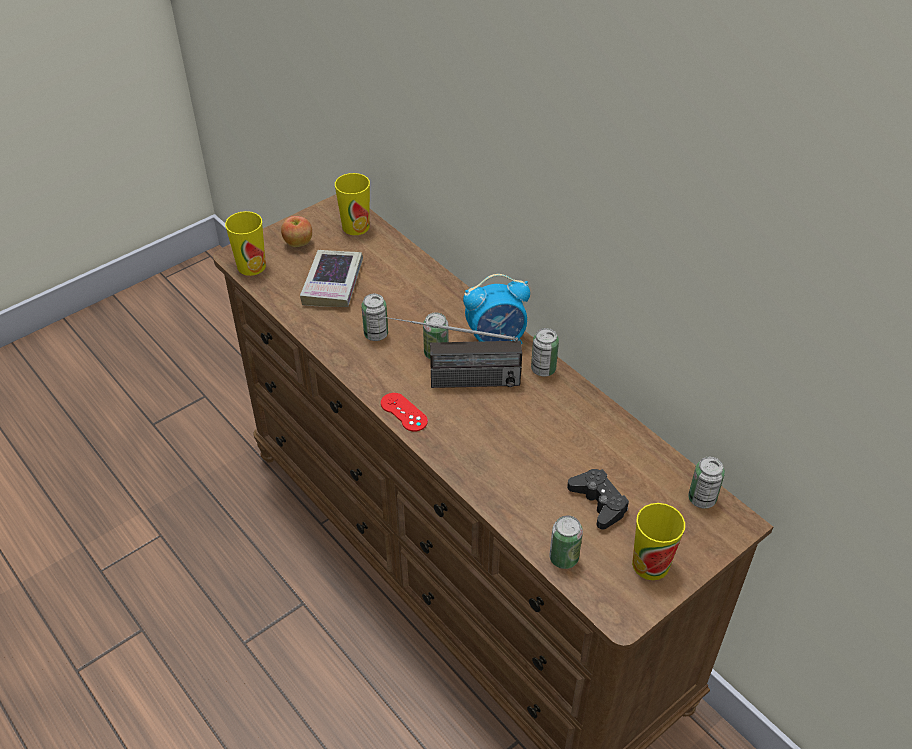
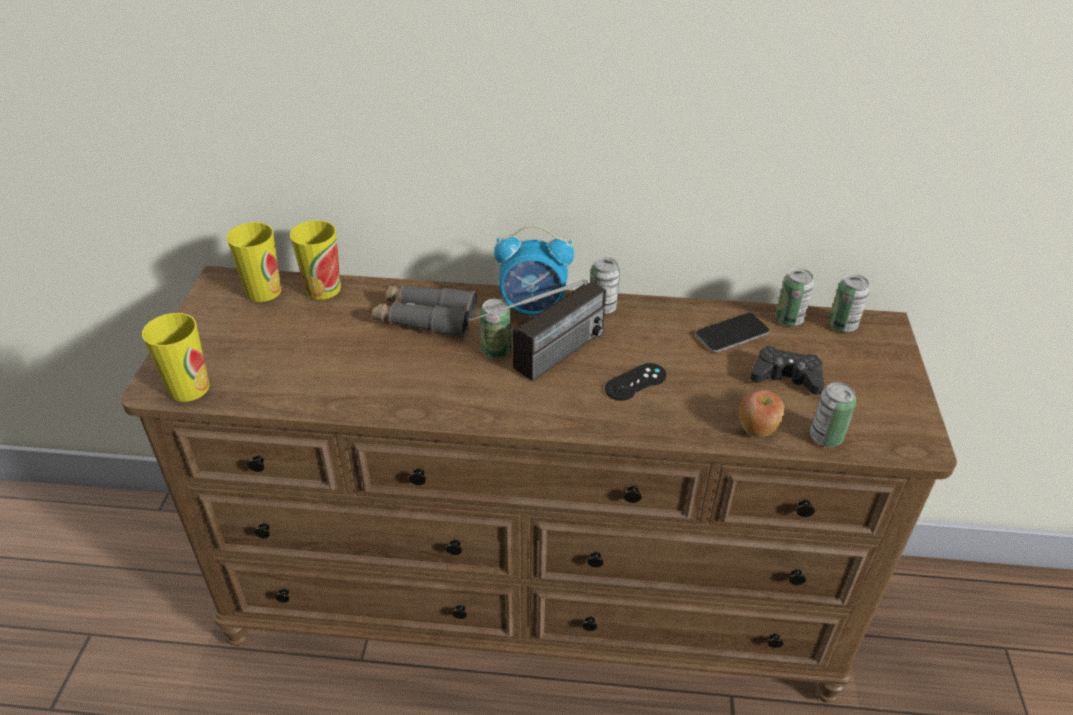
camera: 45 degrees left, 5 degrees down
apple [281,216,312,247] -> apple moved to [739,390,784,437]
book [300,250,363,307] -> none
can [361,294,388,341] -> can moved to [776,268,814,326]
red game controller [381,393,428,432] -> none
alarm clock [463,274,530,344] -> alarm clock turned 60 degrees clockwise [494,225,574,315]
cup [632,503,685,580] -> cup moved to [290,220,341,300]
none -> grey binoculars [372,285,477,338]
none -> black game controller [605,363,666,401]
none -> phone [696,313,769,352]

